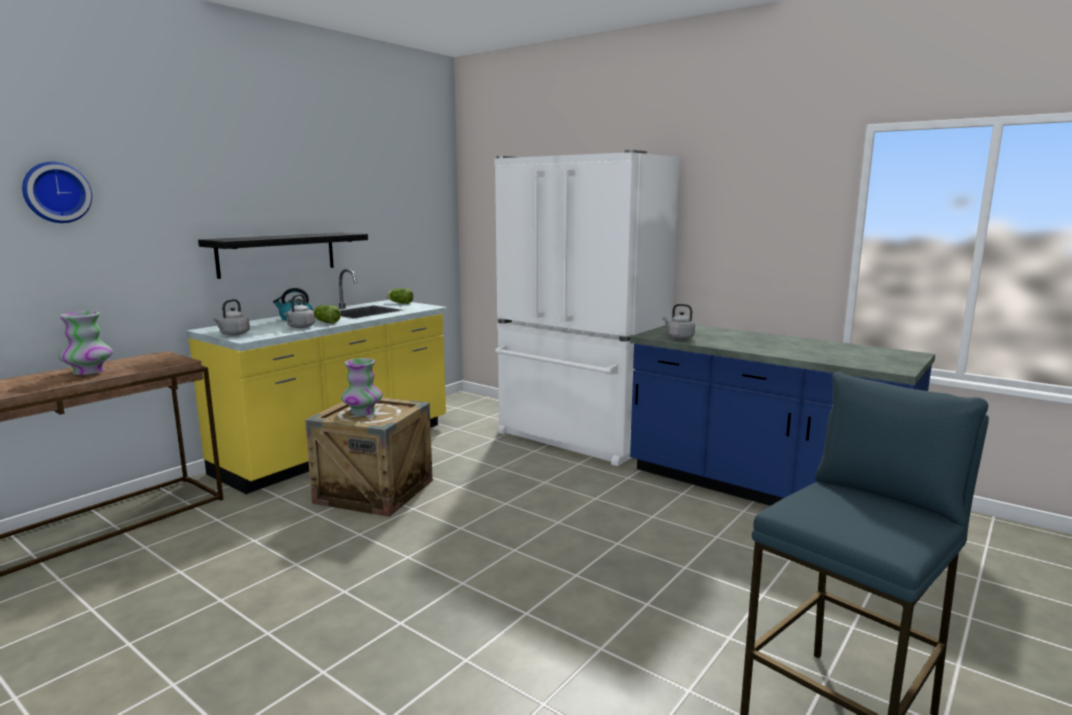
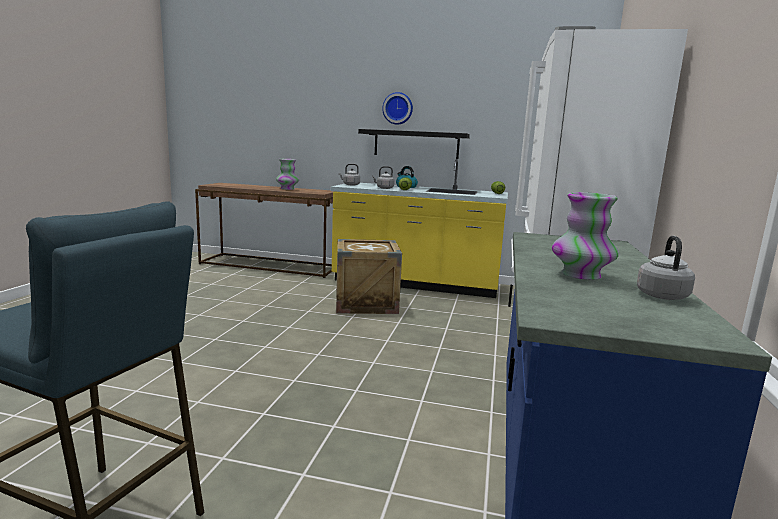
camera: 65 degrees right, 0 degrees up
wall clock [22,162,92,223] -> wall clock moved to [382,92,413,125]
vase [341,358,383,415] -> vase moved to [552,192,619,280]
grey kettle [663,304,695,339] -> grey kettle moved to [637,236,695,300]

